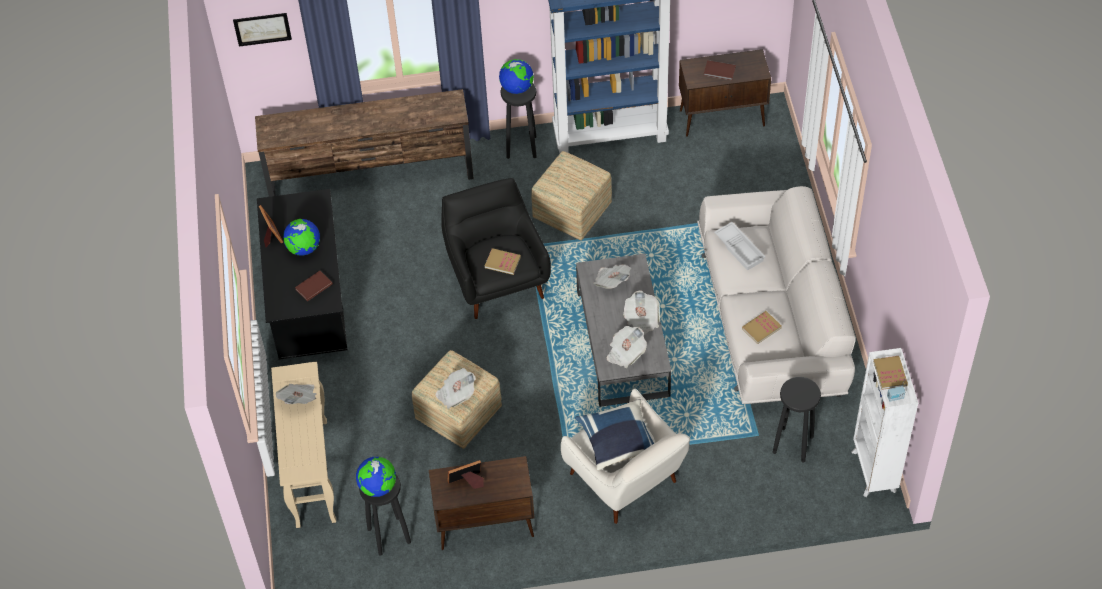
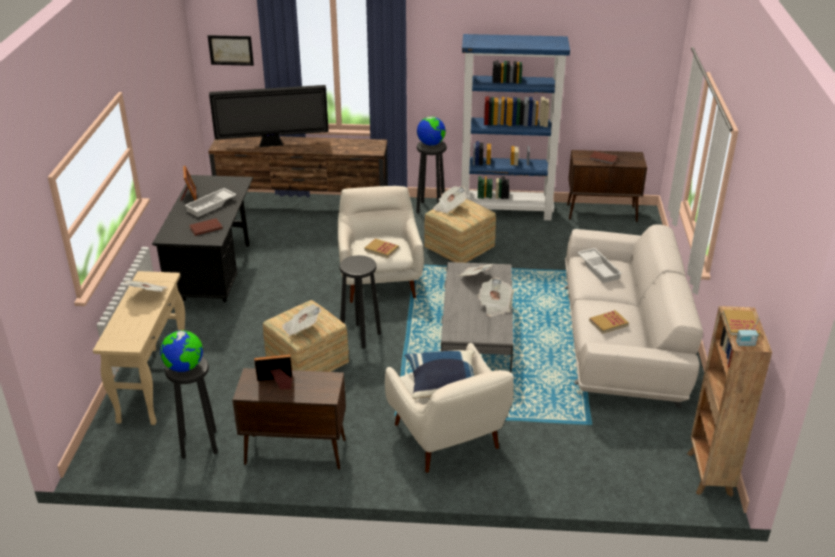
camera: 10 degrees right, 20 degrees down
globe [283,219,320,256] -> white tray [184,188,237,217]
black armchair [441,178,551,319] -> white armchair [338,186,424,303]
newspaper [606,326,647,368] -> newspaper moved to [433,186,467,214]
black stool [773,377,821,463] -> black stool moved to [340,255,381,349]
white bookcase [851,348,918,497] -> brown bookcase [687,306,772,497]
none -> television [209,85,329,147]

